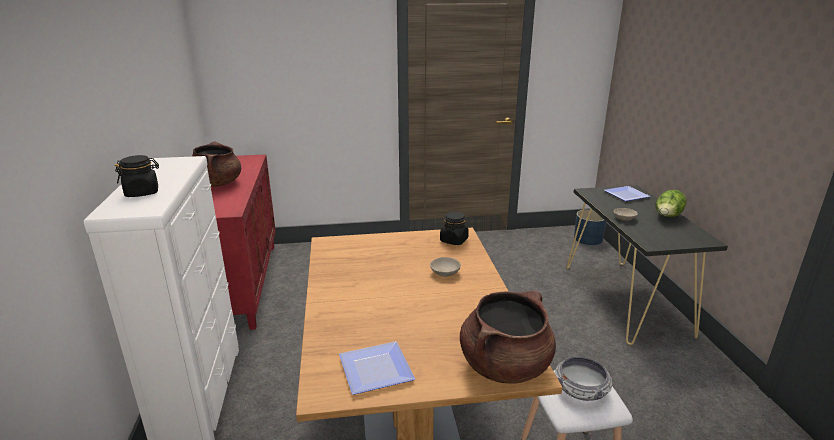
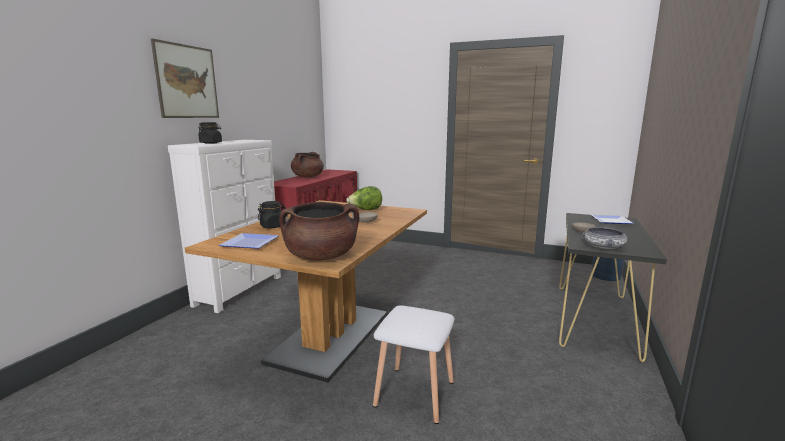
camera: 30 degrees right, 10 degrees down
black jar [440,211,469,245] -> black jar moved to [258,201,286,228]
bowl [555,357,612,401] -> bowl moved to [582,227,627,249]
lettuce [656,190,686,217] -> lettuce moved to [346,186,382,210]
none -> picture [151,38,219,118]

